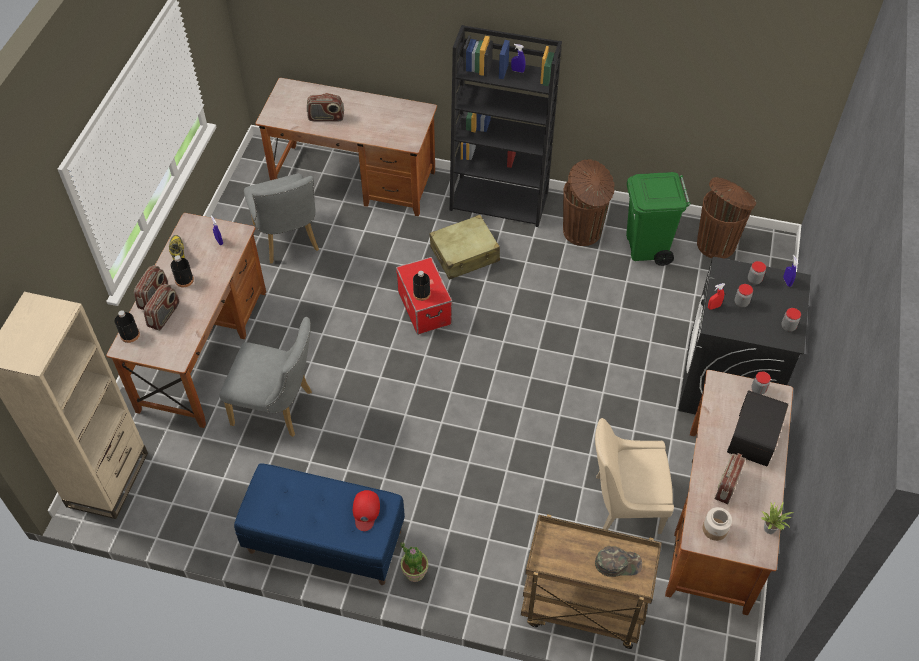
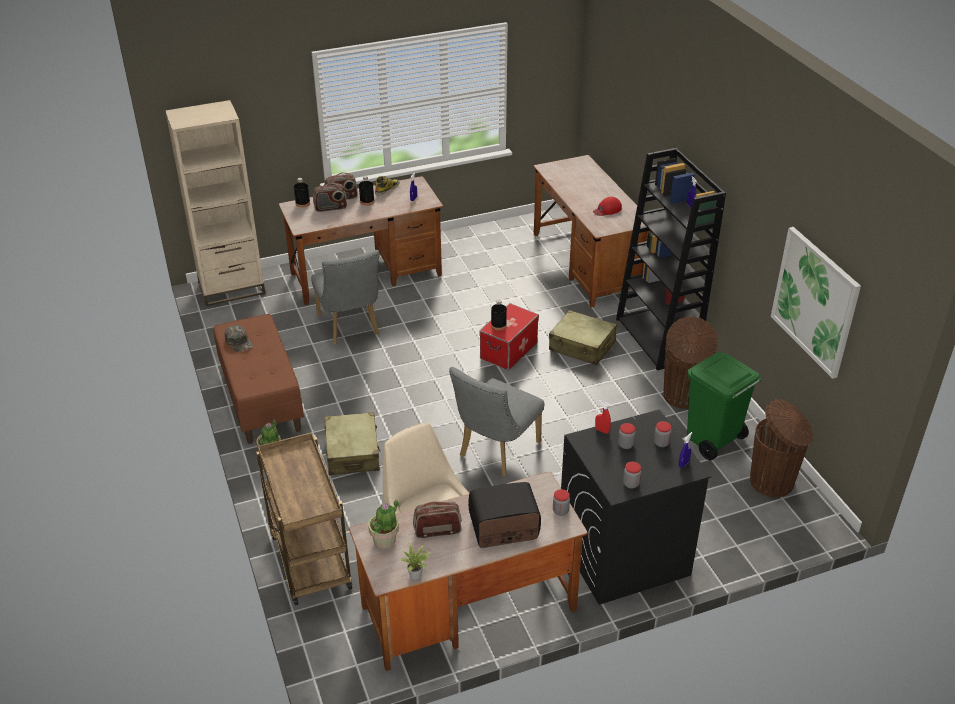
camera: 55 degrees right, 15 degrees down
blue bench [234,463,405,585] -> brown bench [214,314,304,444]
grey chair [244,173,319,264] -> grey chair moved to [449,367,544,477]
radio [307,93,344,121] -> none
red cap [353,490,380,531] -> red cap moved to [593,197,622,216]
green cap [595,546,642,577] -> green cap moved to [224,325,253,352]
jar [703,507,732,541] -> potted plant [368,500,399,549]
none -> beige suitcase [325,412,381,475]
none -> picture [771,227,861,379]

